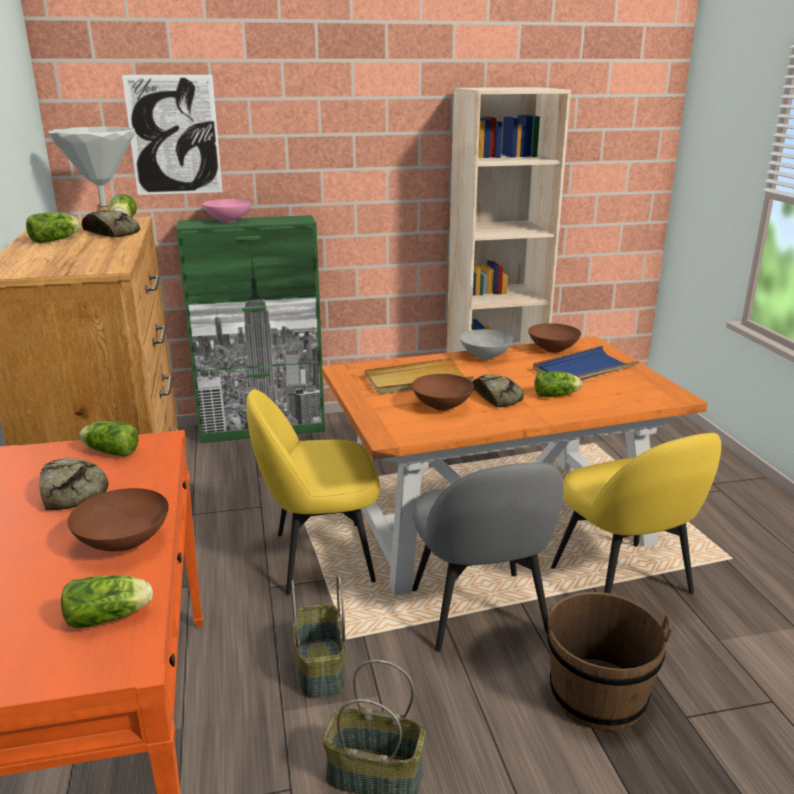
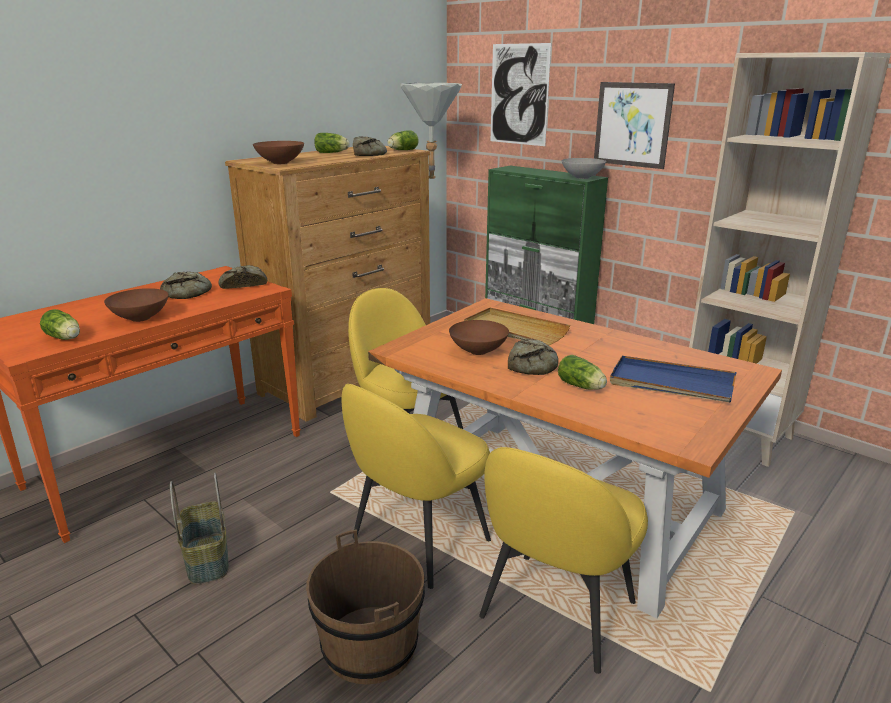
camera: 55 degrees right, 0 degrees up
lettuce [79,421,139,456] -> bread [218,265,267,289]
pink bowl [202,199,251,223] -> none
basket [291,575,346,699] -> none
grey chair [412,462,563,652] -> yellow chair [342,384,491,589]
grey bowl [460,329,513,360] -> grey bowl moved to [562,158,606,179]
brown bowl [528,323,581,353] -> brown bowl moved to [253,141,304,164]
none -> picture [594,82,675,169]

